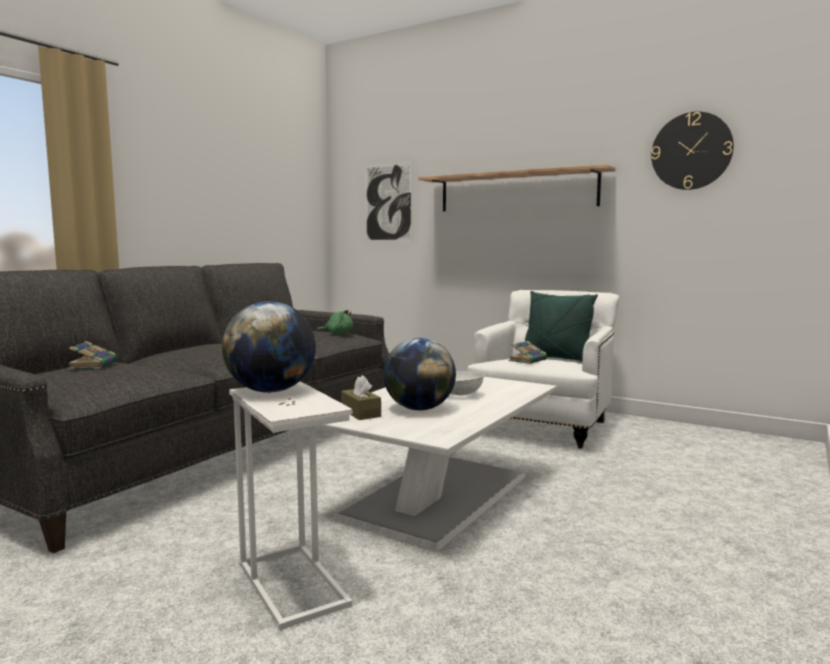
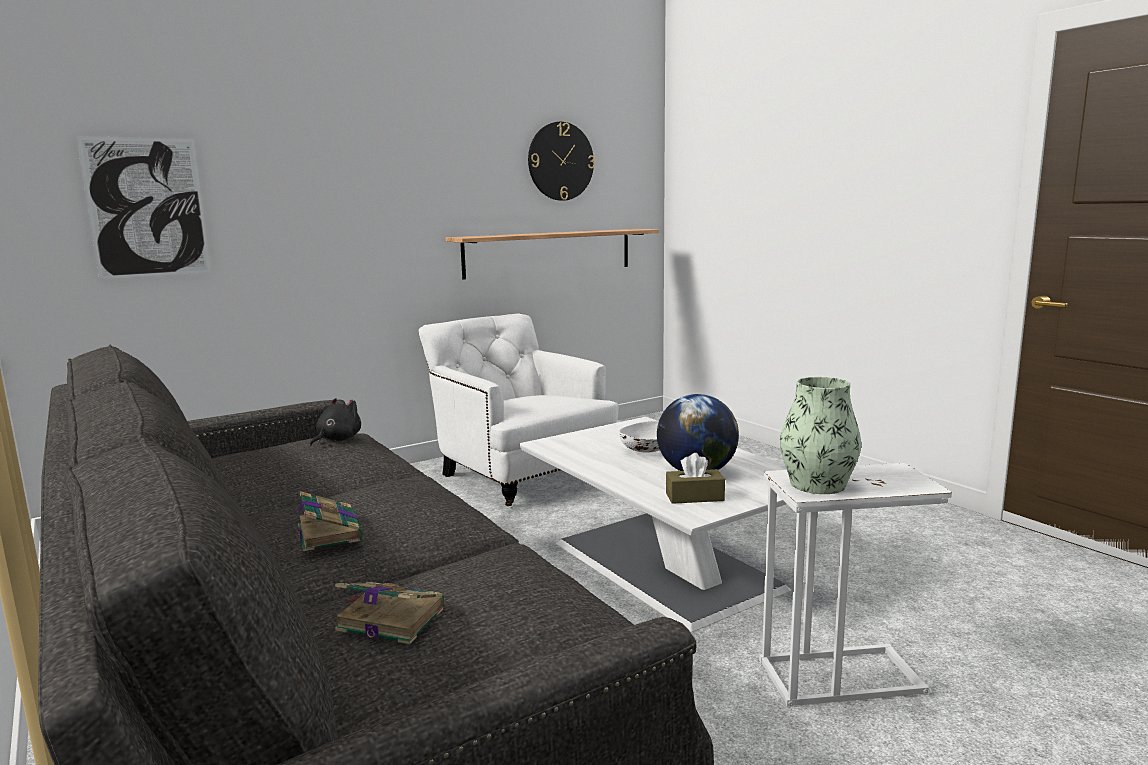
camera: 65 degrees left, 5 degrees up
globe [222,301,316,393] -> vase [780,377,862,494]
green plush toy [316,310,353,334] -> black plush toy [309,398,361,447]
shelf [418,164,615,211] -> shelf moved to [446,229,659,279]
book [508,341,547,364] -> book moved to [298,491,363,551]
green pillow [525,291,598,361] -> none

